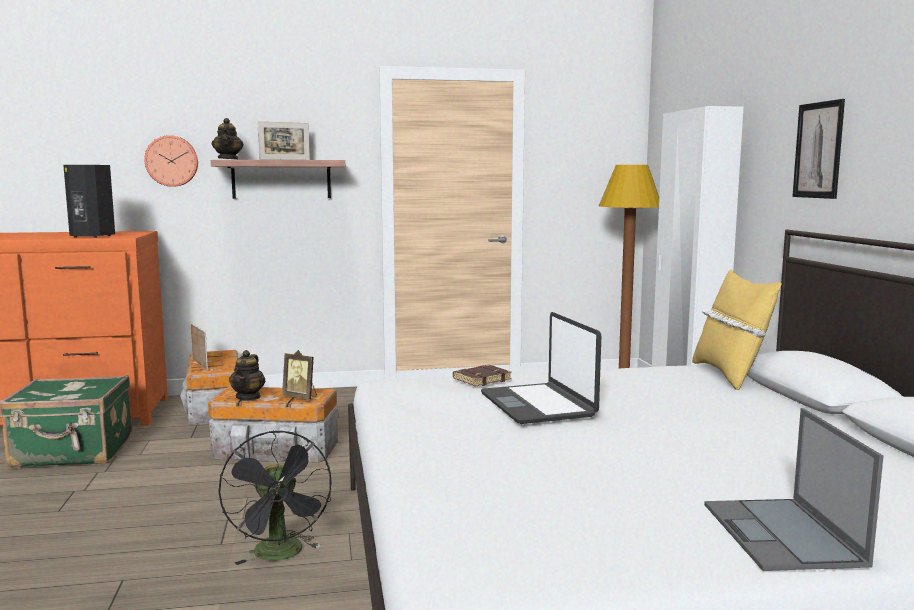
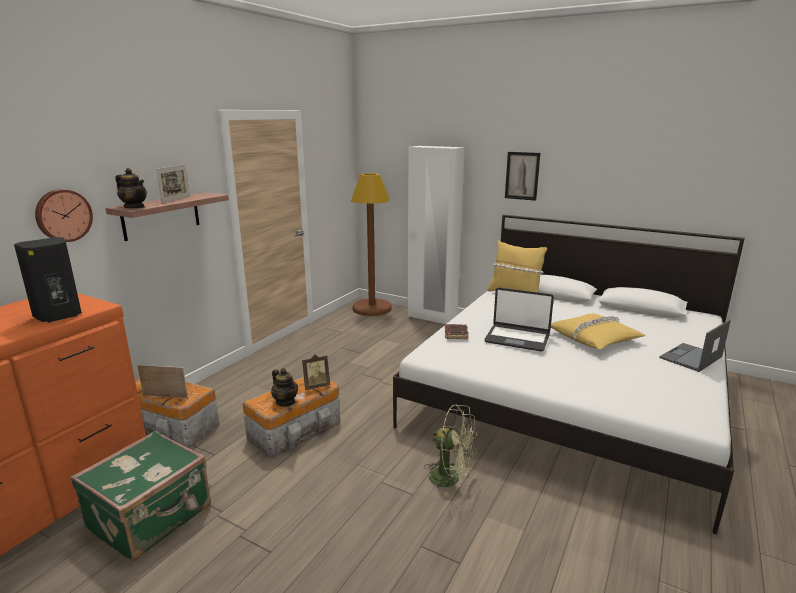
camera: 50 degrees left, 10 degrees up
black fan [218,430,332,565] -> green fan [425,404,477,497]
laptop [704,408,883,571] -> laptop turned 105 degrees clockwise [659,320,731,372]
none -> yellow pillow [551,313,645,349]

